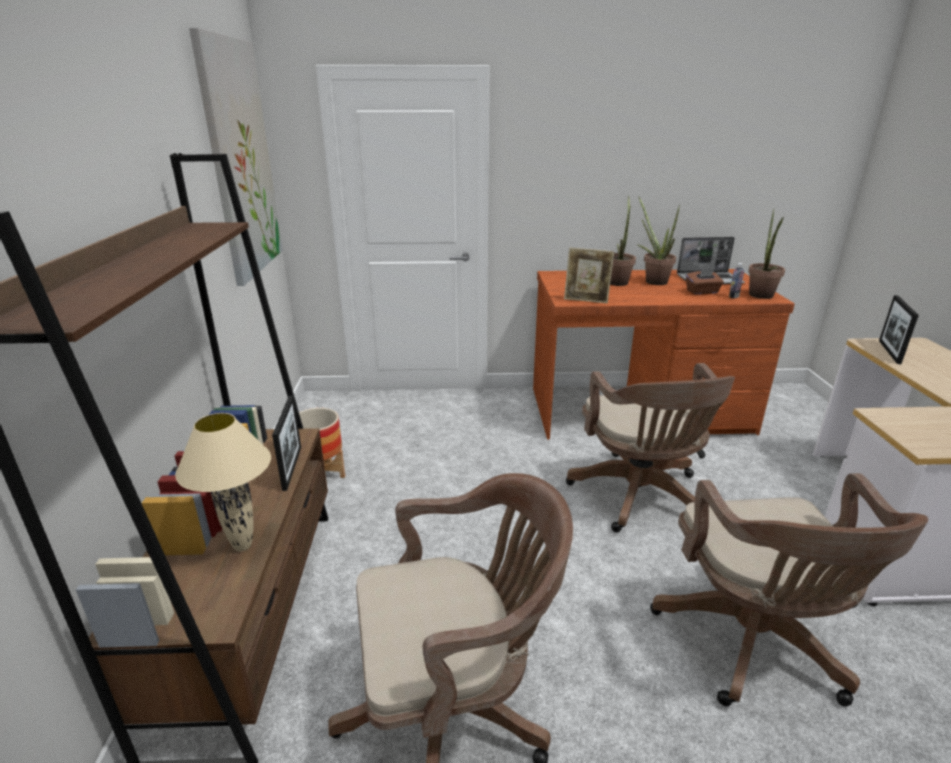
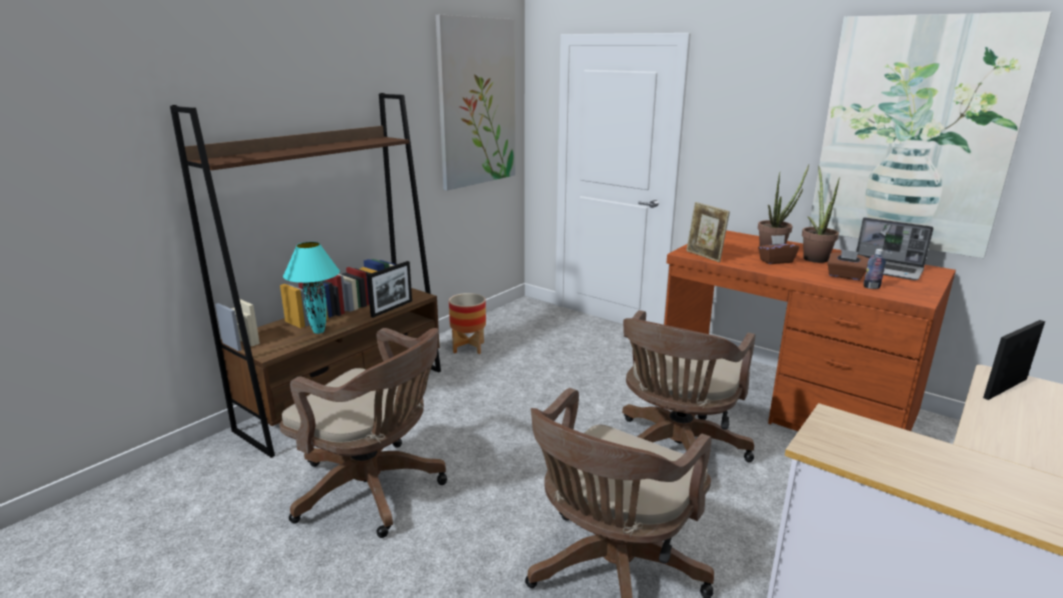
camera: 40 degrees right, 5 degrees down
beige table lamp [175,413,271,551] -> turquoise table lamp [283,242,340,334]
potted plant [748,209,785,299] -> none
none -> brown tissue box [758,235,799,264]
none -> picture [809,11,1052,258]

